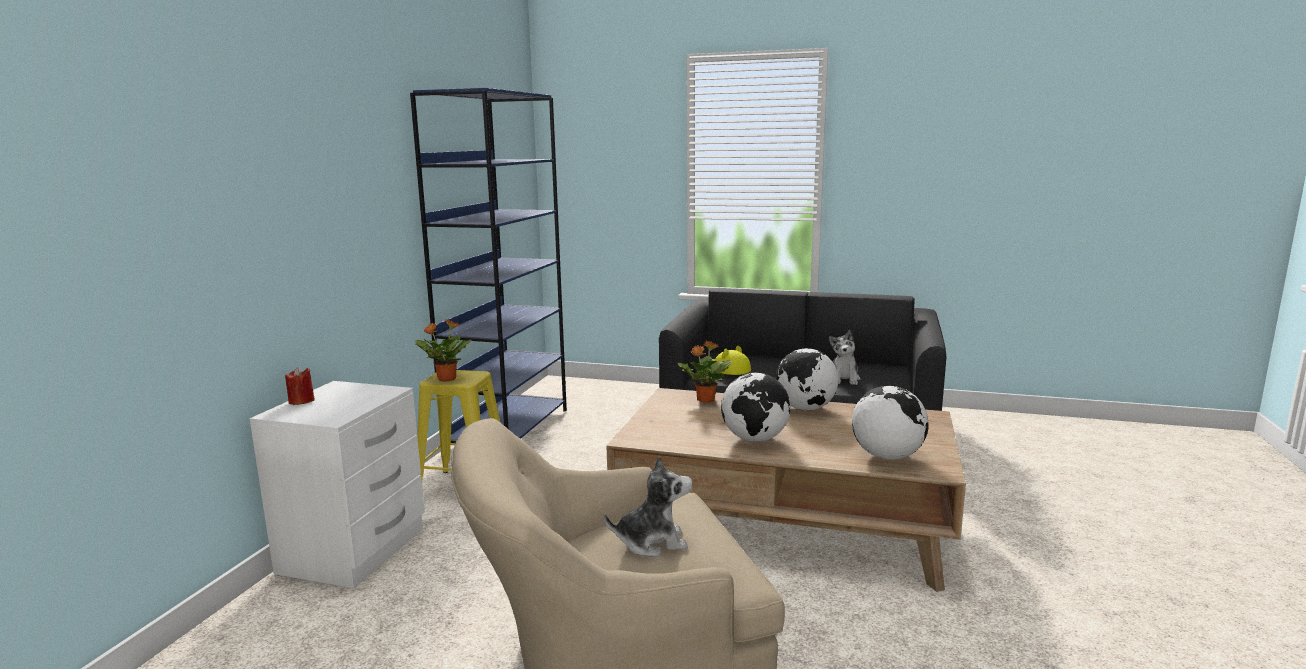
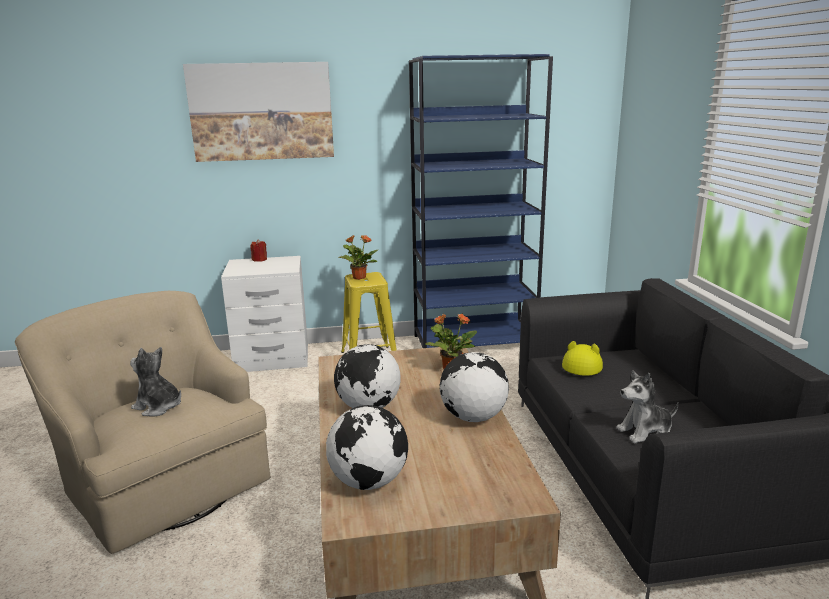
camera: 65 degrees right, 5 degrees up
plush toy [604,455,693,557] -> plush toy turned 150 degrees clockwise [130,347,181,417]
none -> picture [183,62,334,162]

